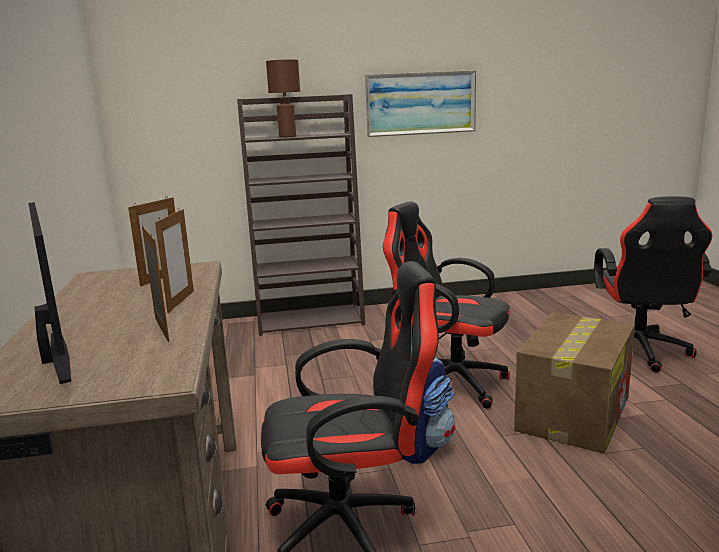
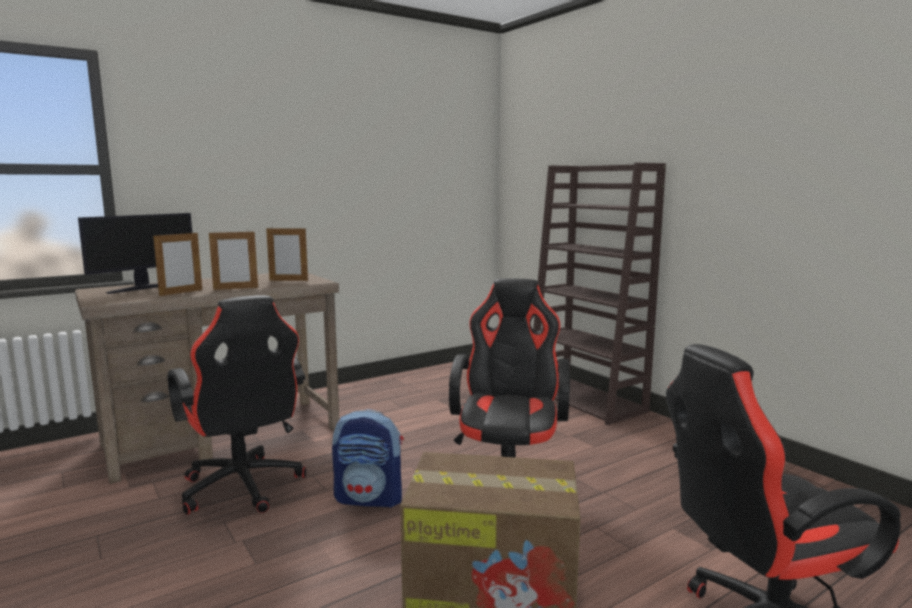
camera: 65 degrees right, 5 degrees down
brown table lamp [266,59,300,137] -> none
picture [365,70,476,137] -> none

